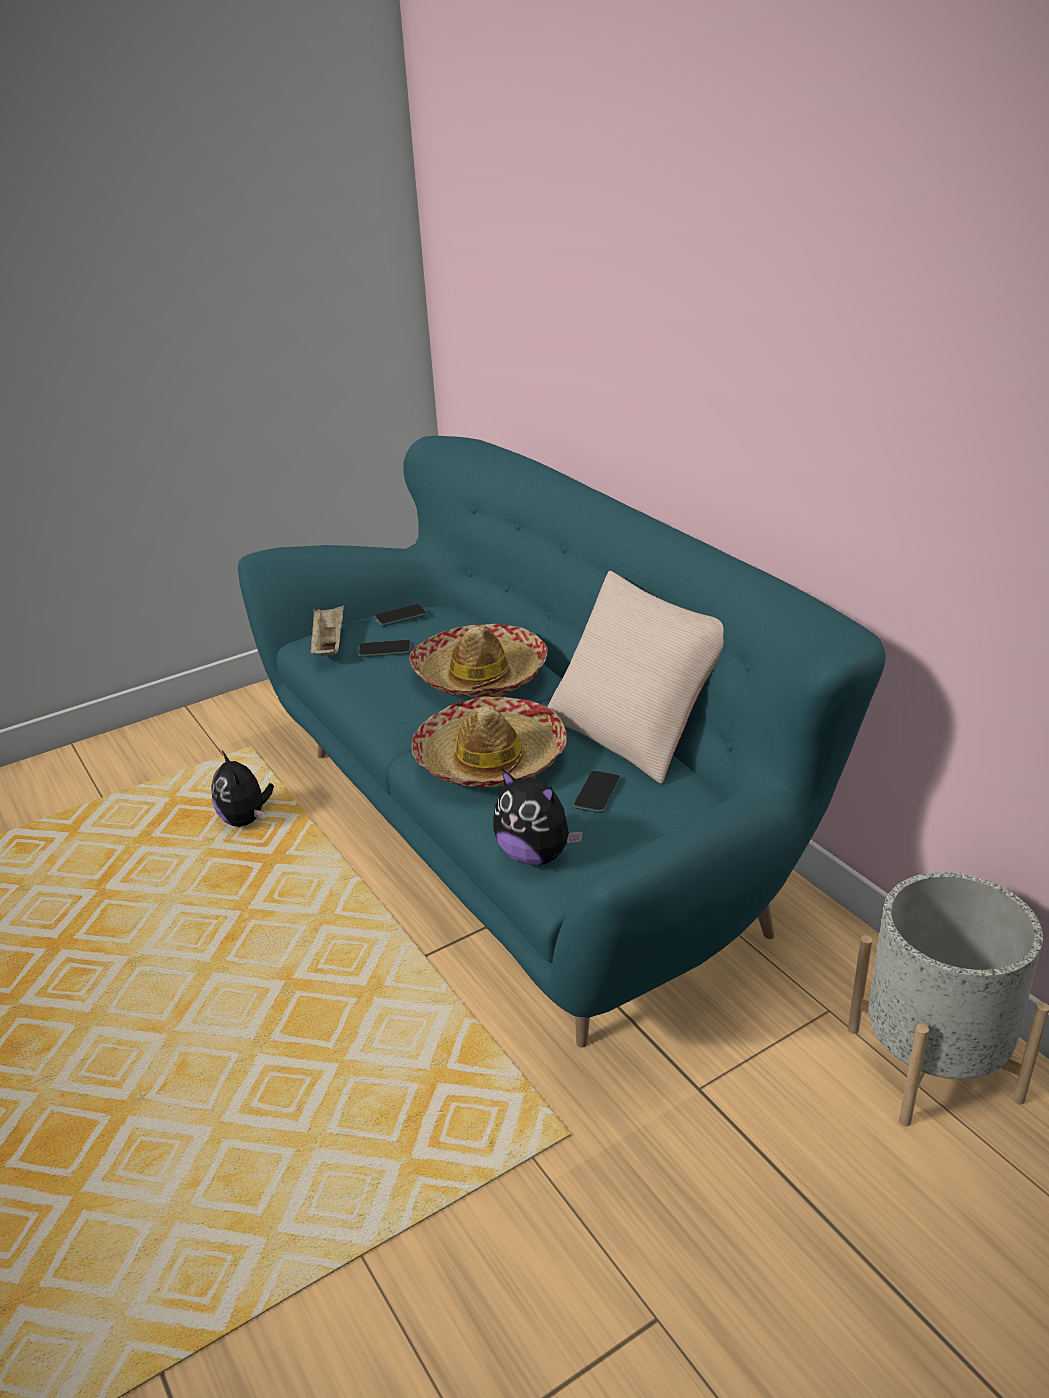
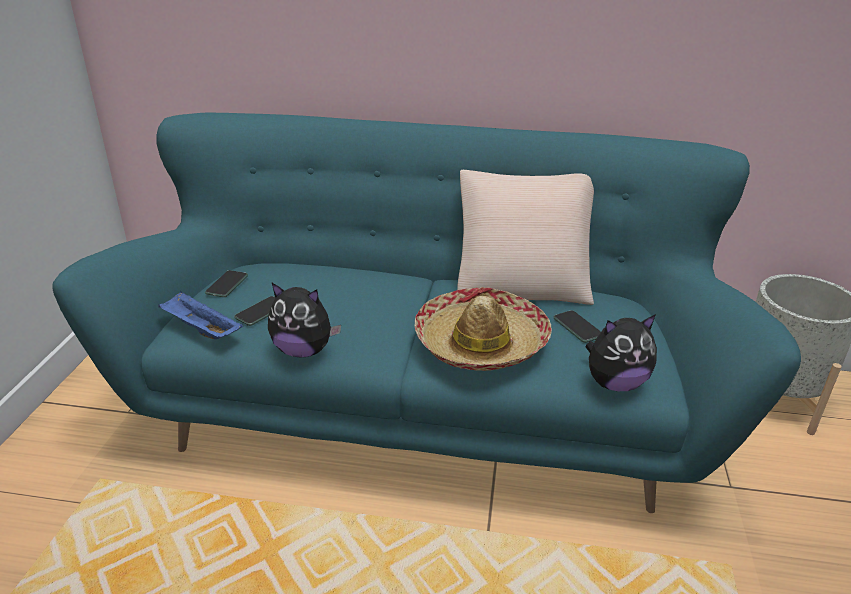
camera: 50 degrees left, 0 degrees up
plush toy [211,751,274,827] -> plush toy moved to [268,283,341,358]
beige tray [310,605,344,656] -> blue tray [158,291,243,339]
hat [410,624,548,697] -> none

